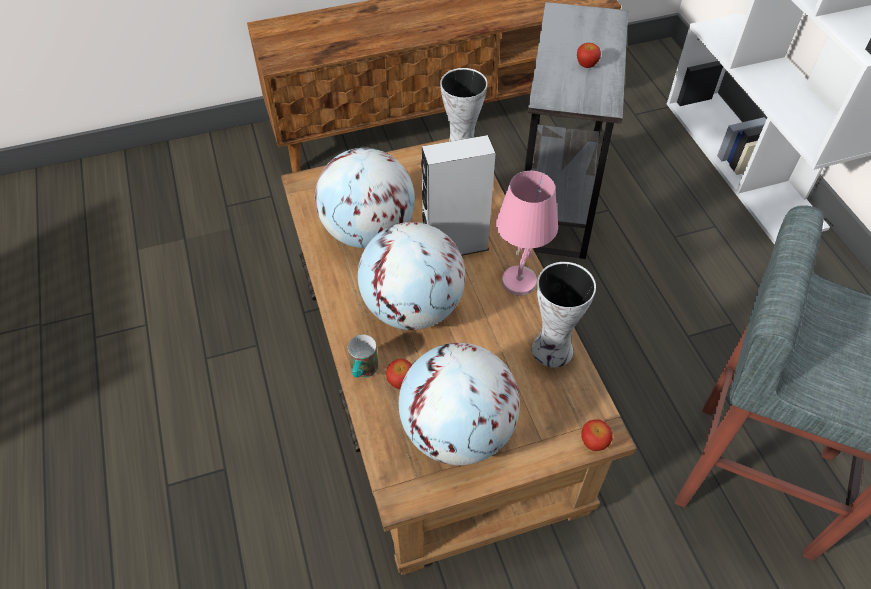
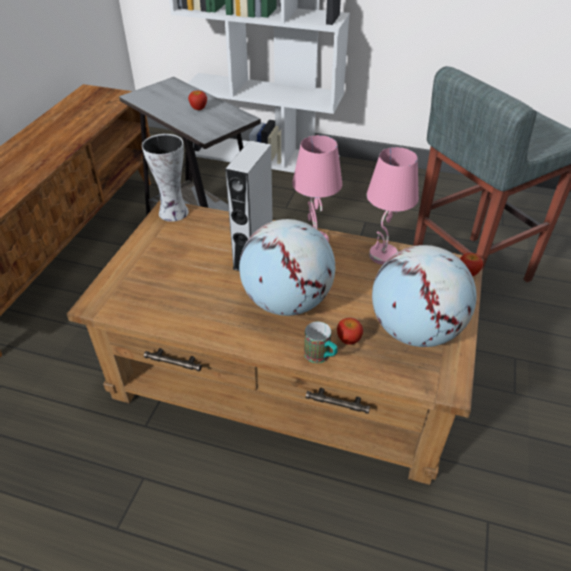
camera: 55 degrees left, 10 degrees down
globe [315,148,415,248] -> none
vase [532,262,596,368] -> pink table lamp [367,147,419,265]

